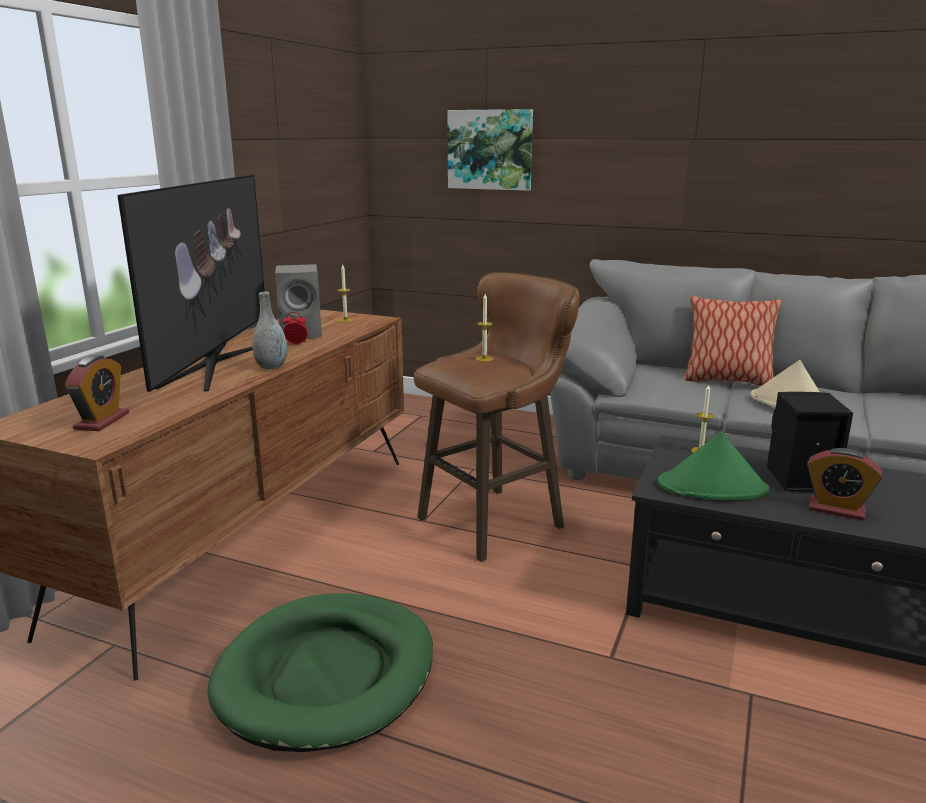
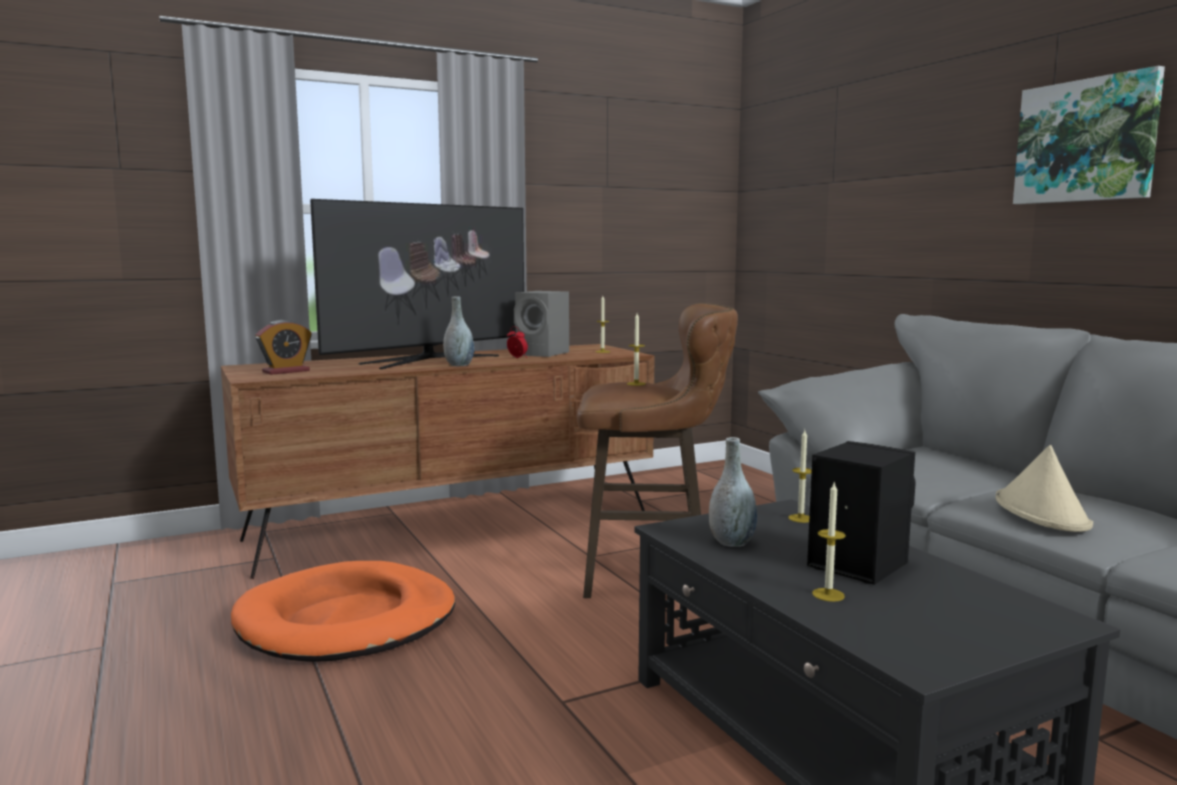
camera: 40 degrees right, 10 degrees down
green dog bed [207,593,433,752] -> orange dog bed [231,561,455,662]
picture [447,109,533,191] -> picture moved to [1013,66,1165,204]
green hat [658,431,769,500] -> grey vase [709,437,757,547]
pillow [684,296,782,386] -> none
alarm clock [807,448,882,520] -> candle [812,481,846,602]

